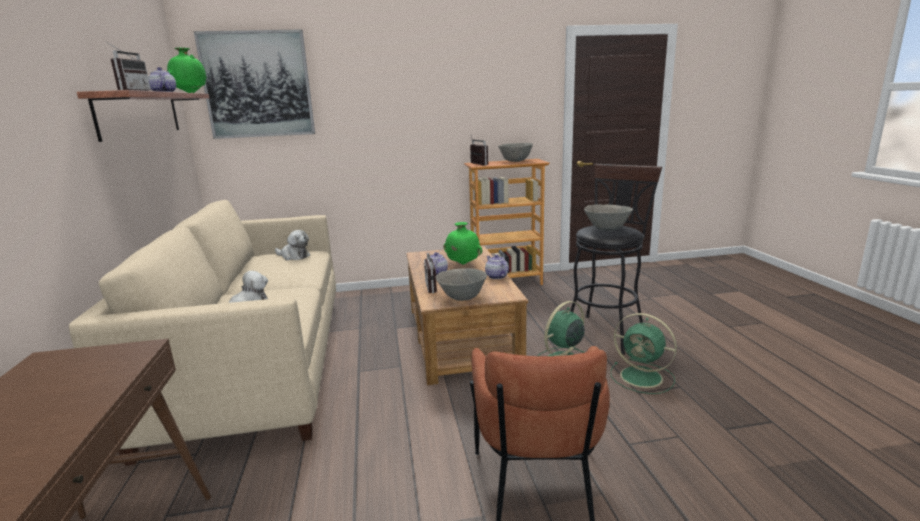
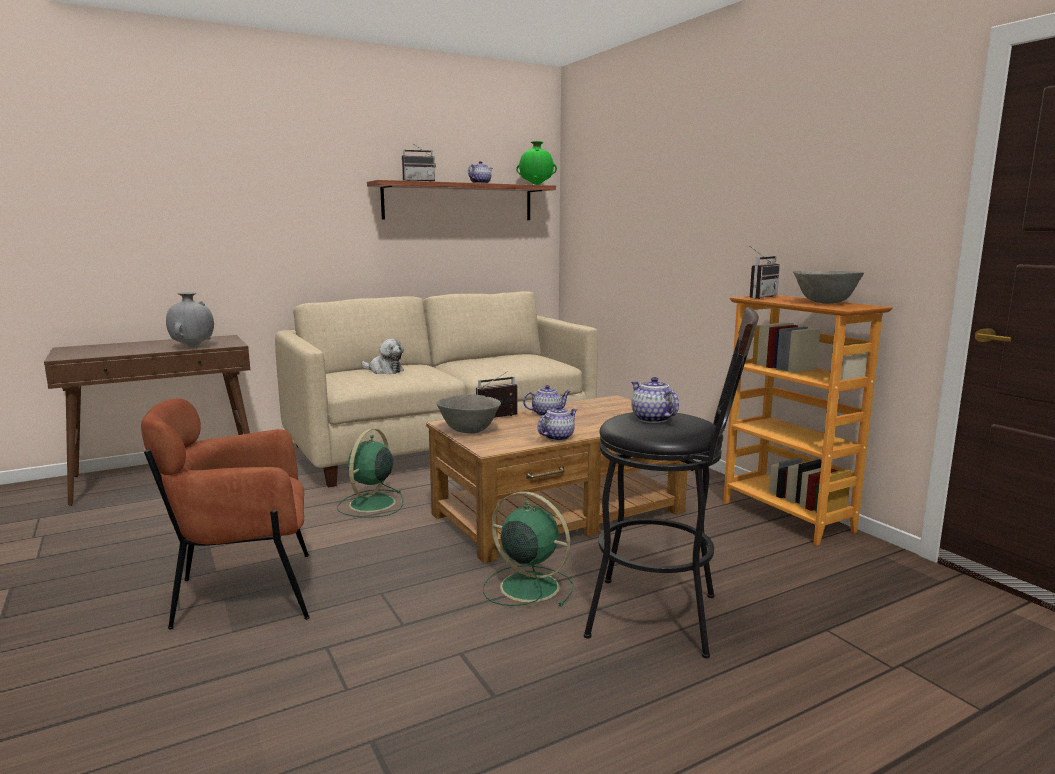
camera: 70 degrees right, 5 degrees down
picture [194,29,315,139] -> none
plush toy [275,230,311,260] -> none
green vase [443,222,482,264] -> none
grey bowl [584,204,633,231] -> teapot [631,377,679,423]
green fan [611,313,677,394] -> green fan moved to [337,429,403,517]
none -> grey vase [166,292,214,347]

